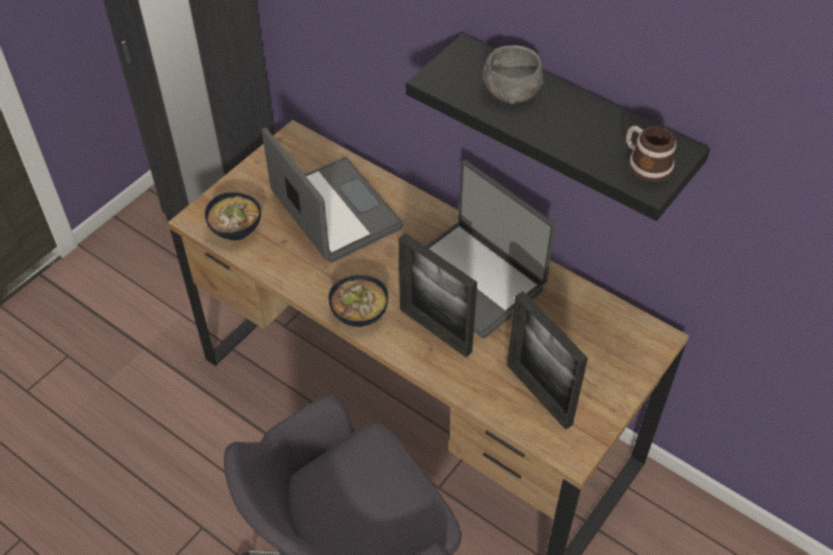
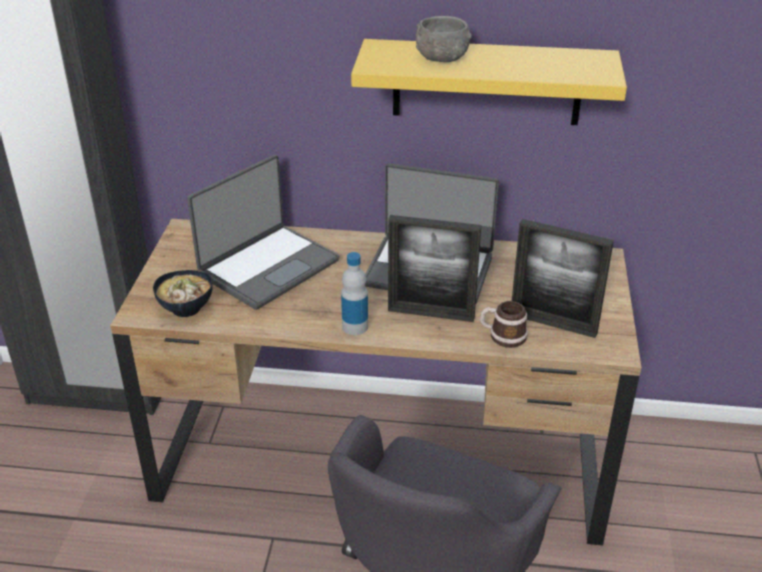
camera: 30 degrees left, 15 degrees down
laptop [262,128,403,262] -> laptop turned 105 degrees clockwise [187,155,340,310]
bowl [328,275,388,327] -> bottle [341,252,368,335]
black shelf [406,34,710,221] -> yellow shelf [351,39,627,125]
mug [626,126,676,182] -> mug moved to [480,301,528,348]

